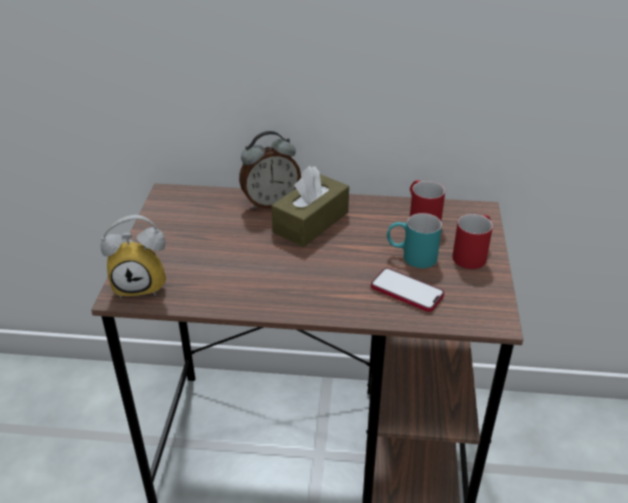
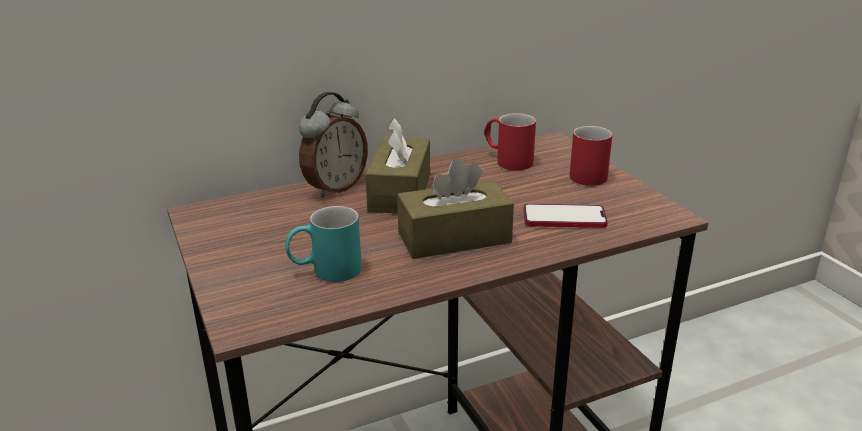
camera: 30 degrees left, 10 degrees down
alarm clock [101,215,166,298] -> none
turquoise mug [387,213,442,268] -> turquoise mug moved to [285,206,362,282]
none -> brown tissue box [397,158,514,259]

